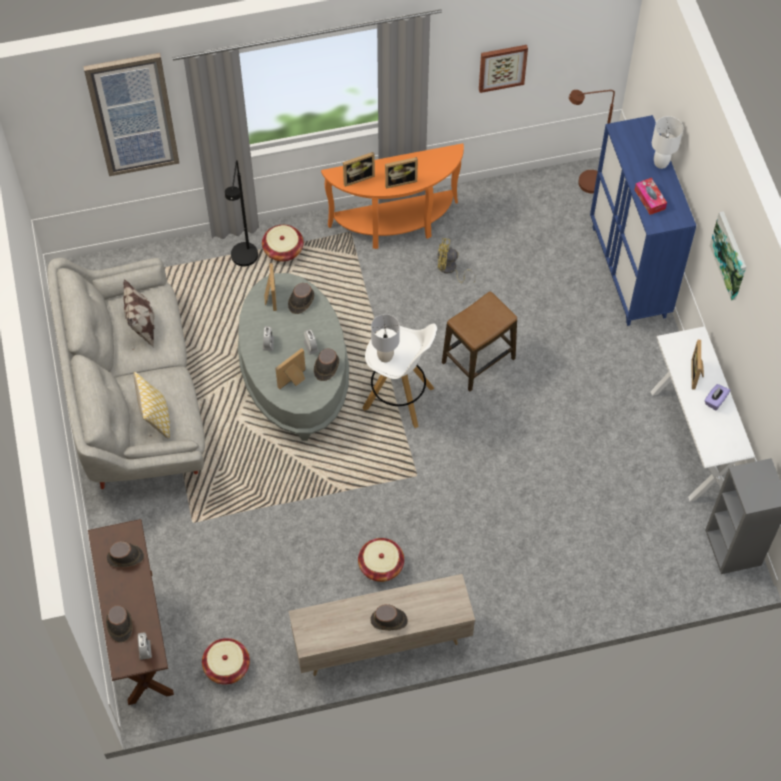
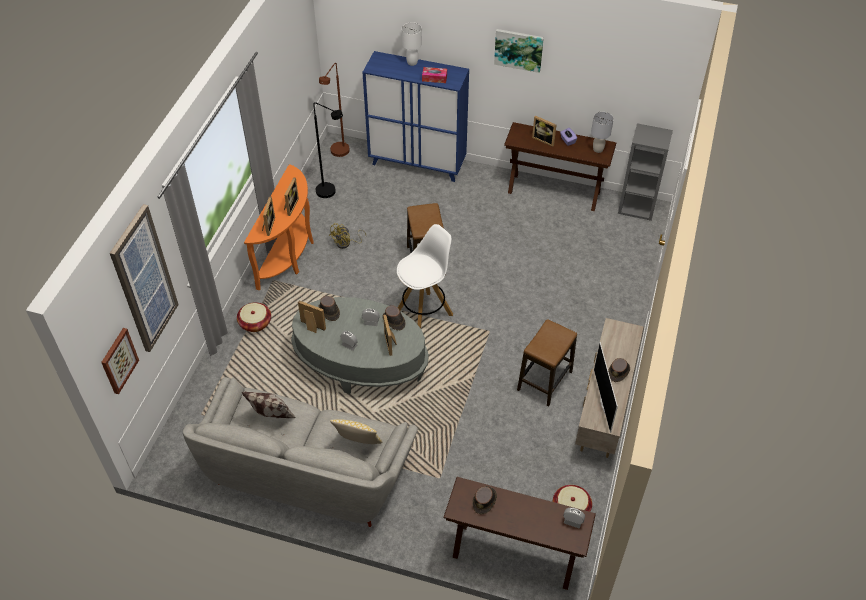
camera: 60 degrees left, 10 degrees down
brown hat [106,605,133,643] -> none
black floor lamp [225,160,258,267] -> black floor lamp moved to [313,102,343,198]
basket [358,538,404,582] -> stool [517,319,577,406]
grey table lamp [371,314,400,363] -> grey table lamp moved to [591,112,614,153]
picture [479,45,528,93] -> picture moved to [101,328,139,394]
white console table [651,326,755,501] -> brown console table [504,122,616,211]
none -> television [594,342,618,433]

